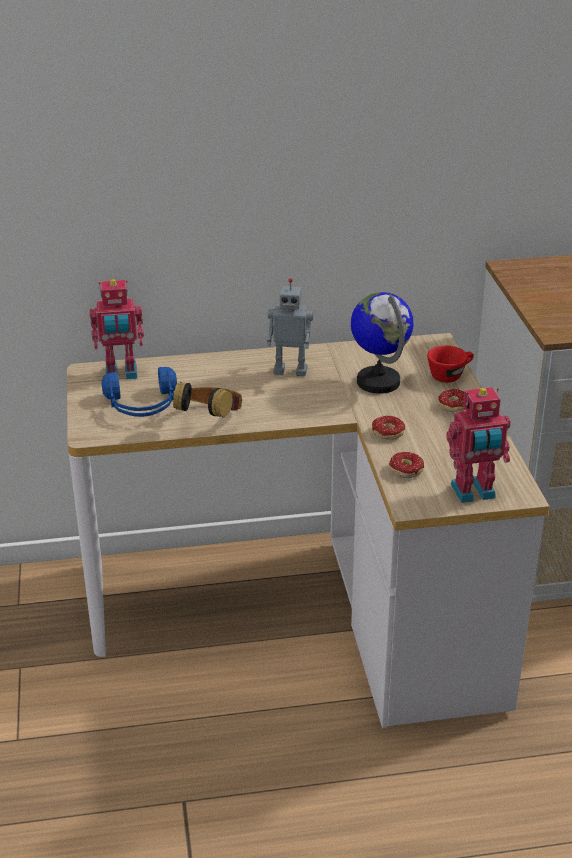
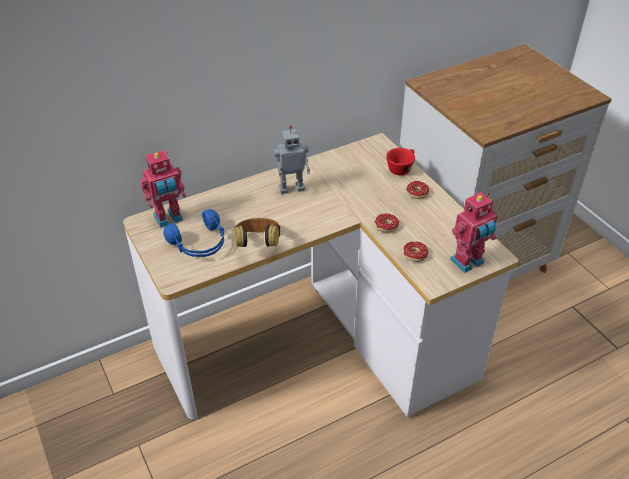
camera: 20 degrees left, 10 degrees up
globe [351,292,413,394] -> none

